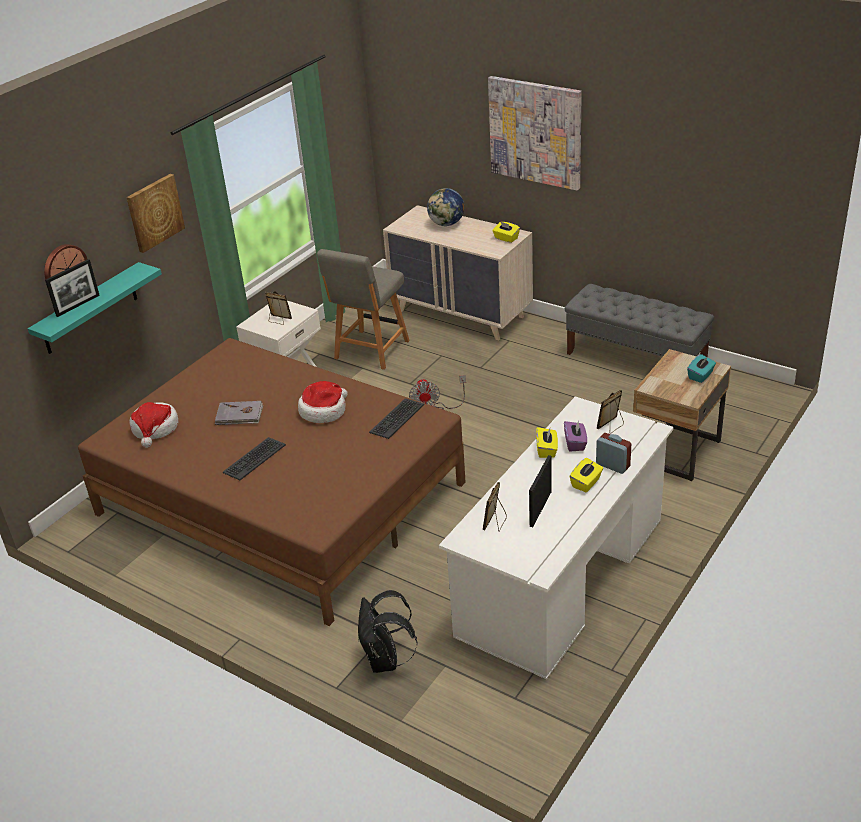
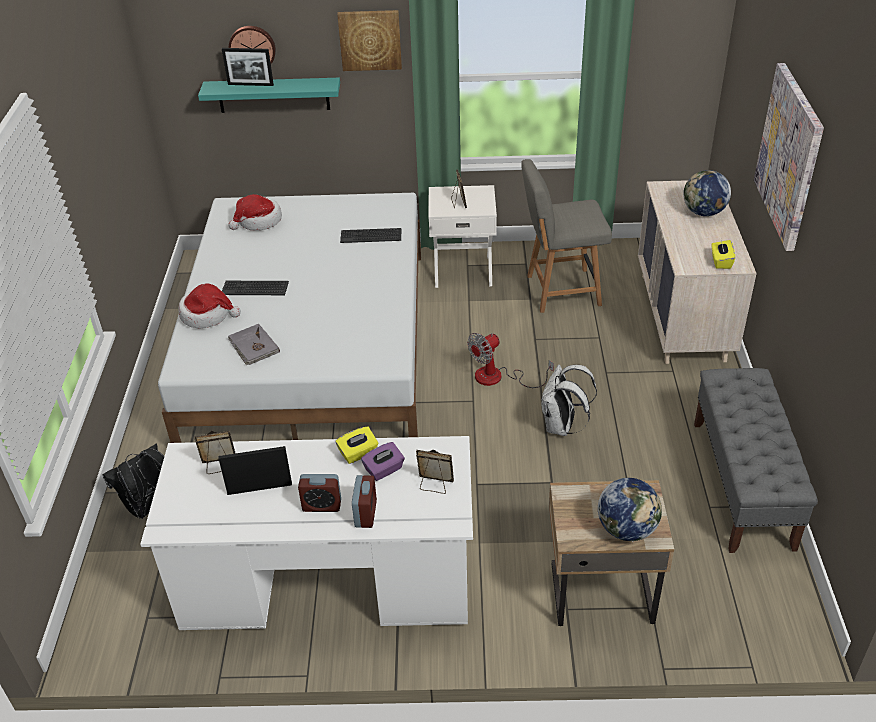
camera: 55 degrees right, 5 degrees up
brown bed [78,338,466,626] -> white bed [158,193,421,443]
grey book [215,401,263,425] -> grey book moved to [228,324,280,365]
hat [298,381,348,423] -> hat moved to [178,283,241,328]
keyboard [369,398,424,439] -> keyboard moved to [340,228,401,243]
yellow tissue box [569,458,603,492] -> alarm clock [298,474,341,512]
turquoise tissue box [687,354,716,383] -> globe [598,478,662,542]
none -> white backpack [541,365,597,436]

